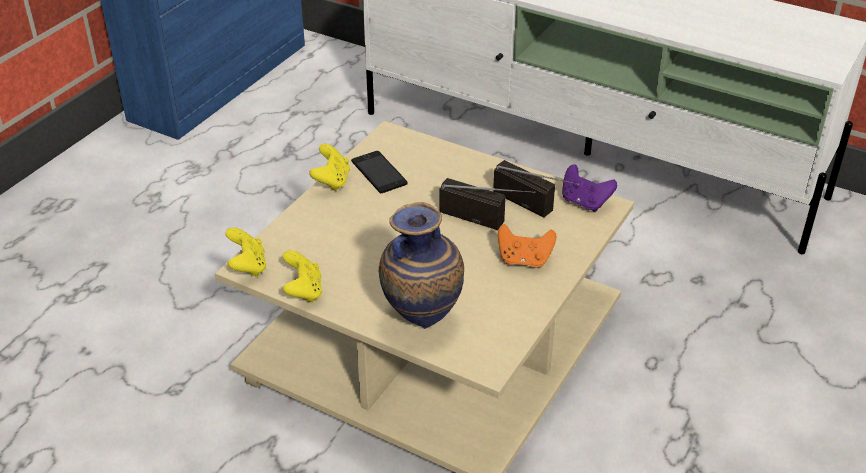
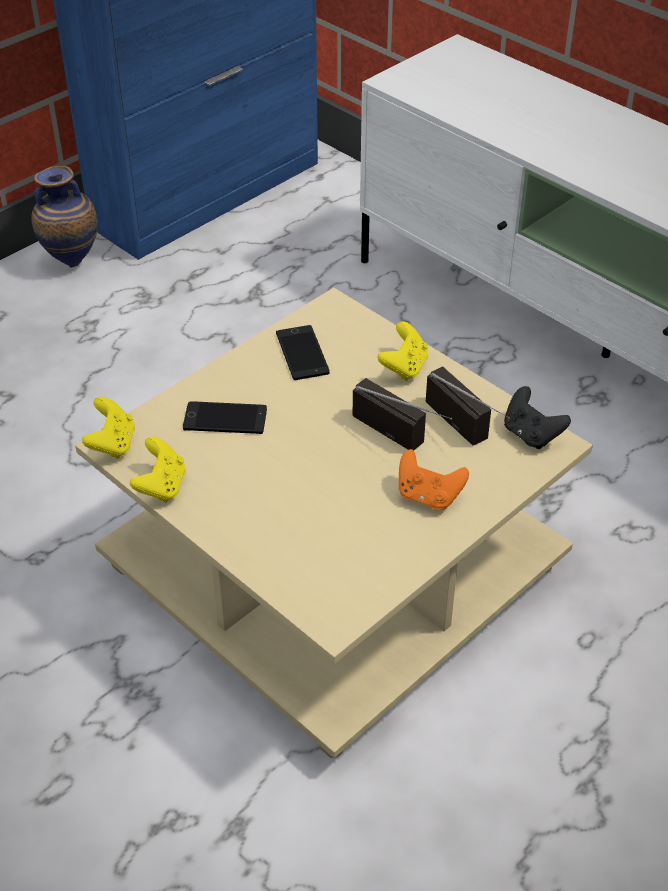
camera: 15 degrees right, 5 degrees up
yellow game controller [309,144,350,191] -> yellow game controller moved to [377,321,428,381]
vase [379,202,464,329] -> vase moved to [31,166,98,268]
purple game controller [562,164,617,212] -> black game controller [504,386,571,450]
none -> phone [183,401,267,434]

